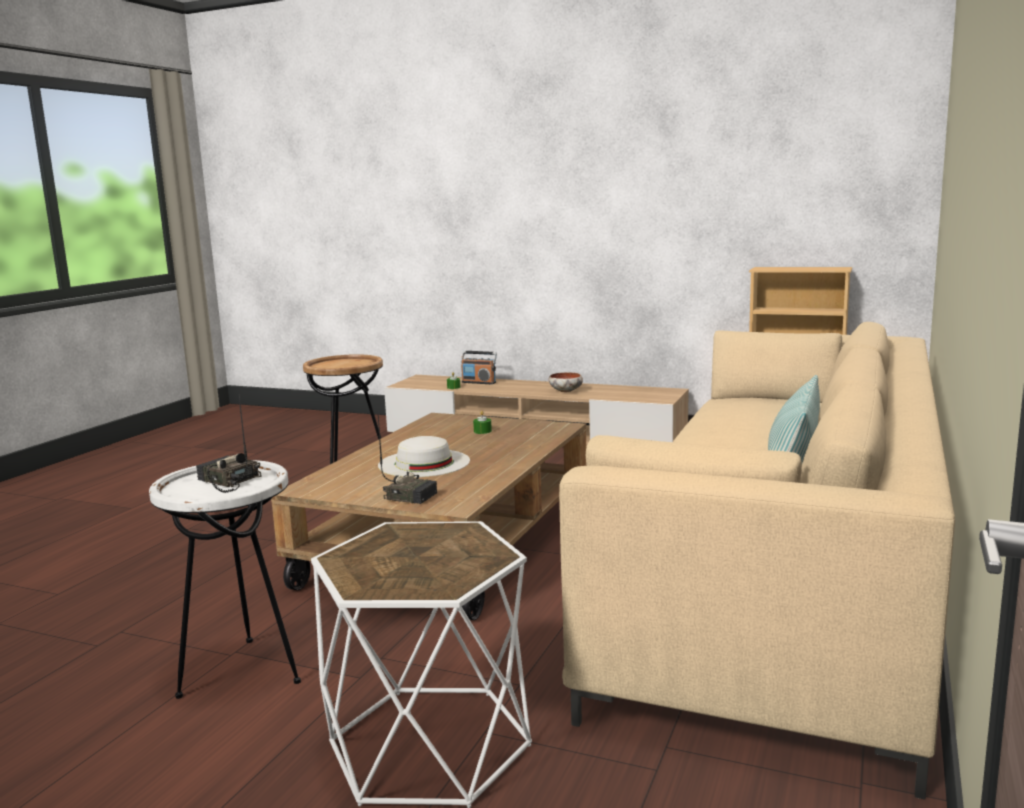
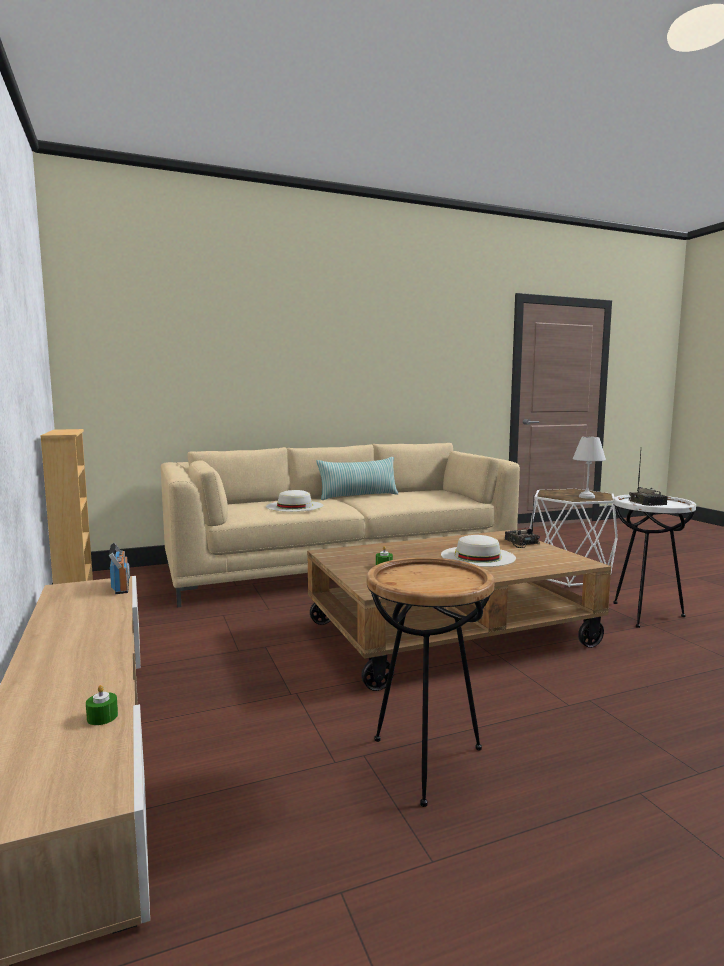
camera: 135 degrees left, 5 degrees down
radio [461,351,497,384] -> radio moved to [109,542,130,594]
bowl [549,372,583,392] -> none
none -> white hat [266,490,323,512]
none -> white table lamp [573,437,606,499]

